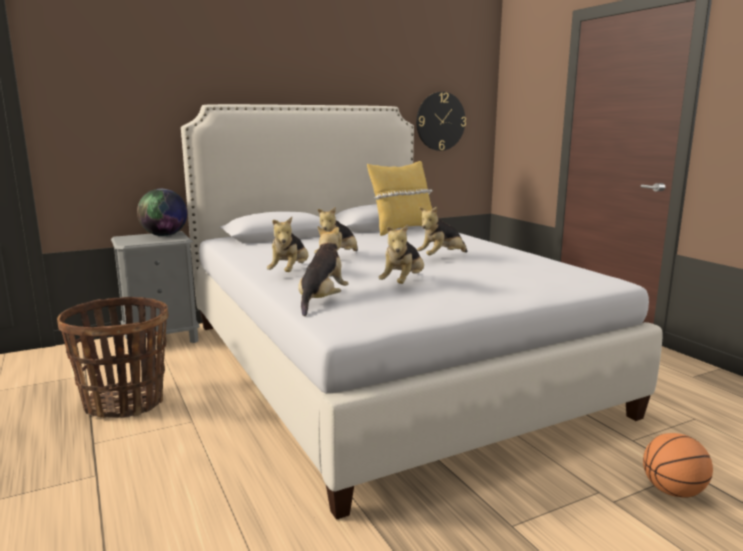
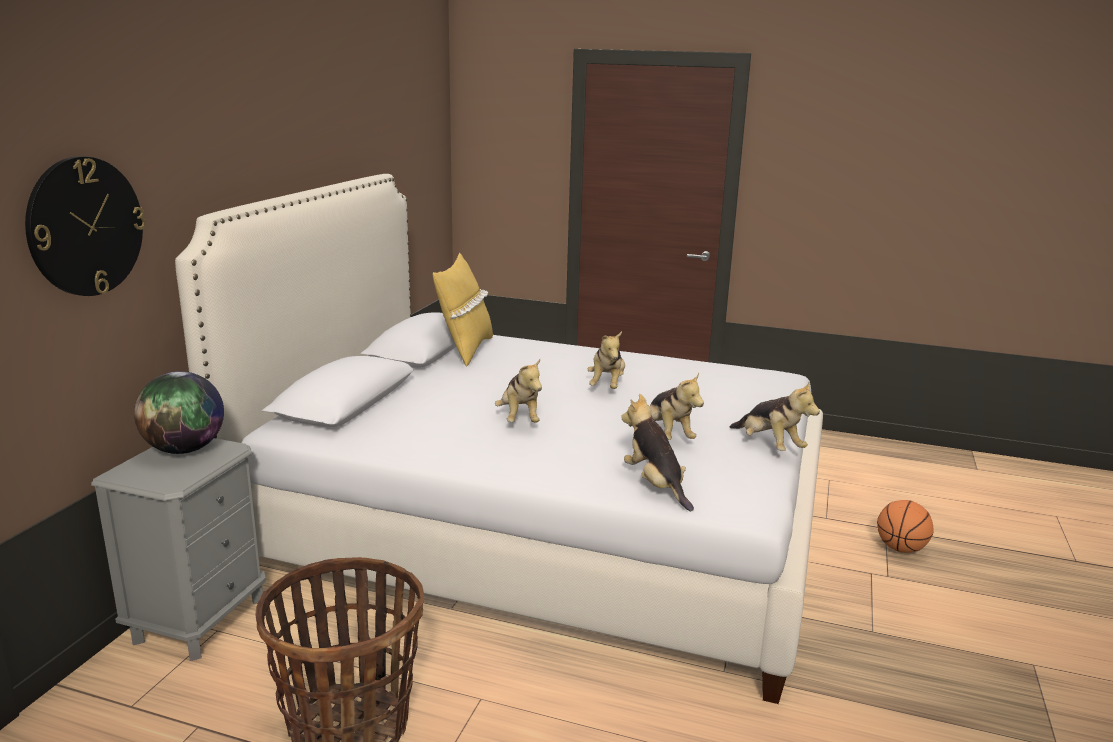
camera: 45 degrees left, 5 degrees up
plush toy [267,217,309,272] -> plush toy moved to [730,381,820,451]
wall clock [416,92,466,151] -> wall clock moved to [25,156,146,296]

